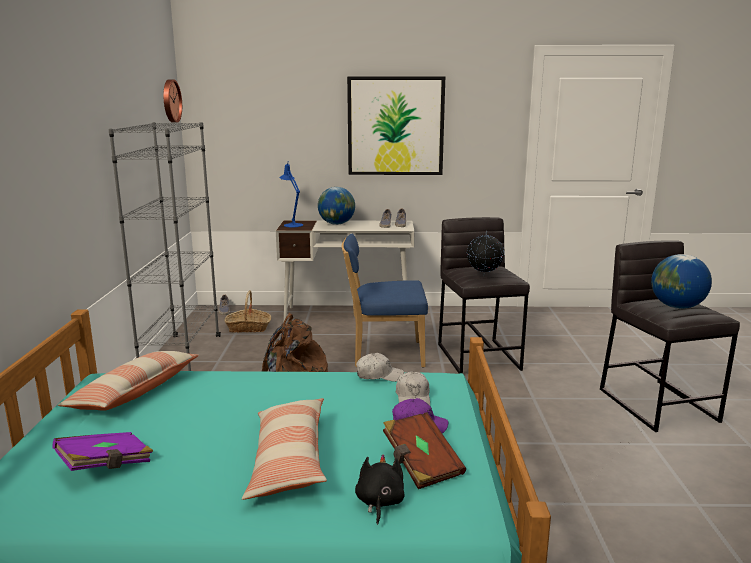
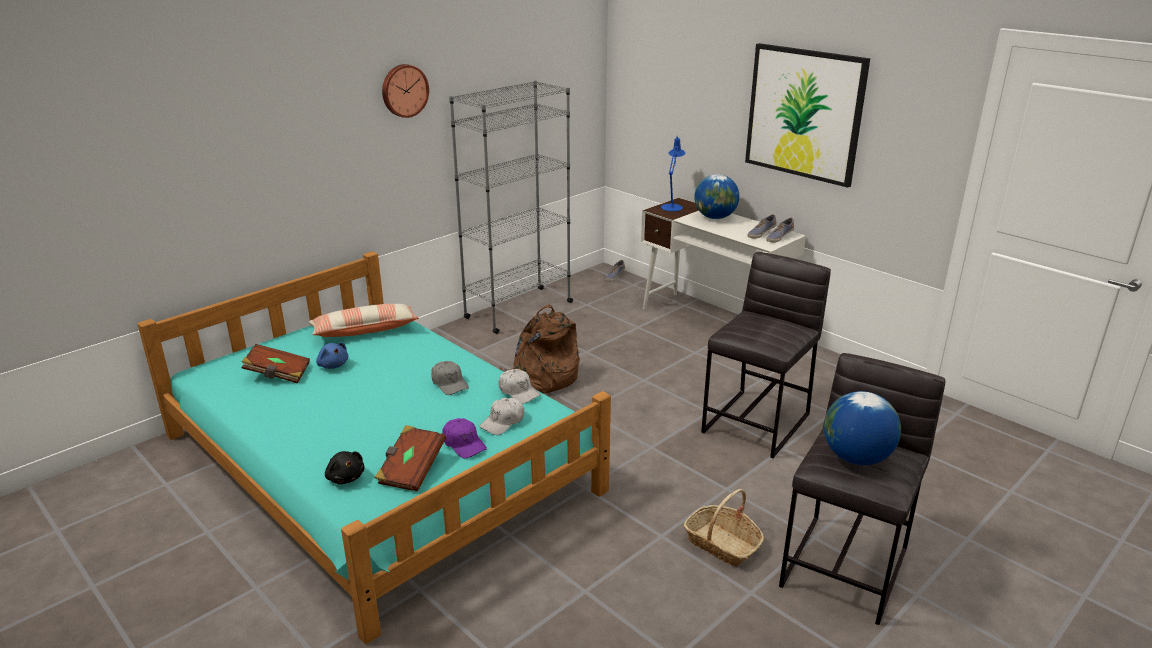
camera: 45 degrees right, 10 degrees up
purple book [52,432,153,471] -> brown book [242,344,310,384]
wall clock [164,79,182,123] -> wall clock moved to [382,64,429,118]
basket [225,290,271,333] -> basket moved to [683,489,764,566]
pillow [242,398,327,500] -> none
blue chair [342,234,428,368] -> none
black plush toy [355,454,405,525] -> black plush toy turned 90 degrees clockwise [325,451,365,484]
globe [467,231,504,277] -> none
none -> blue plush toy [316,342,348,369]
none -> grey cap [431,361,469,395]

